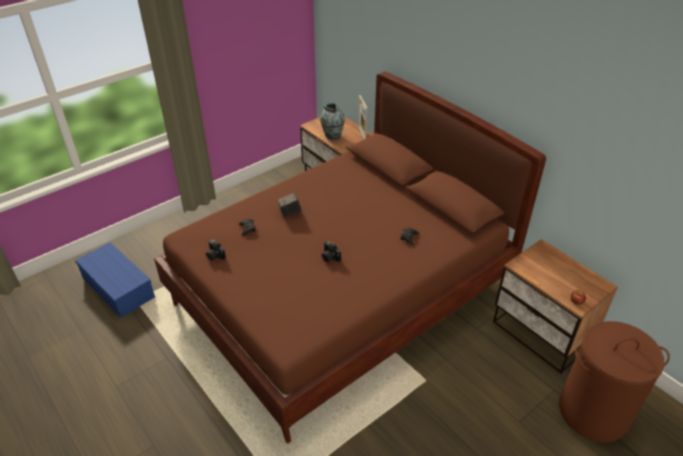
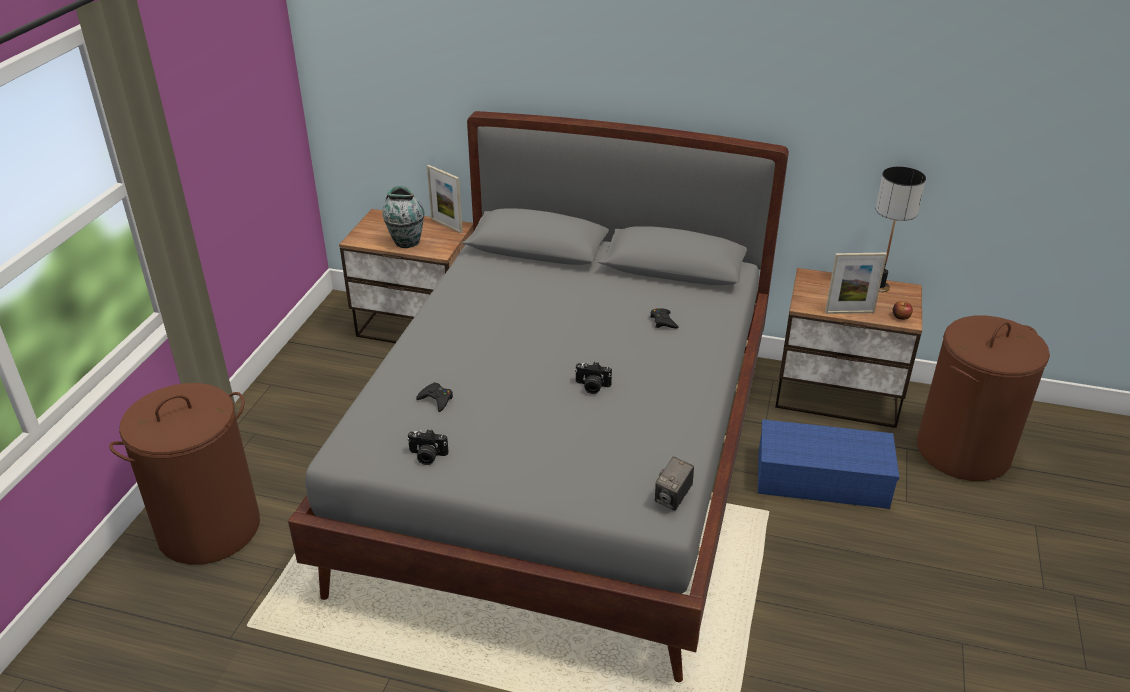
camera: 35 degrees left, 5 degrees down
blue storage box [75,242,155,318] -> blue storage box moved to [758,419,899,509]
brown bed [154,71,546,443] -> grey bed [288,111,789,682]
camera [277,193,302,218] -> camera moved to [655,456,694,511]
none -> brown laundry basket [109,383,260,565]
none -> picture frame [825,253,887,314]
none -> table lamp [875,167,926,292]

